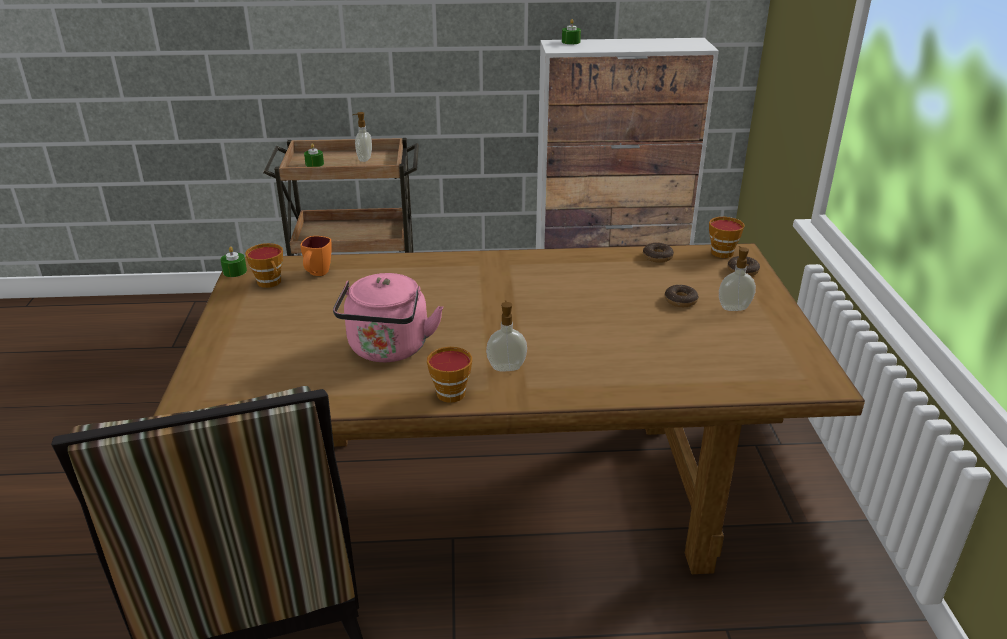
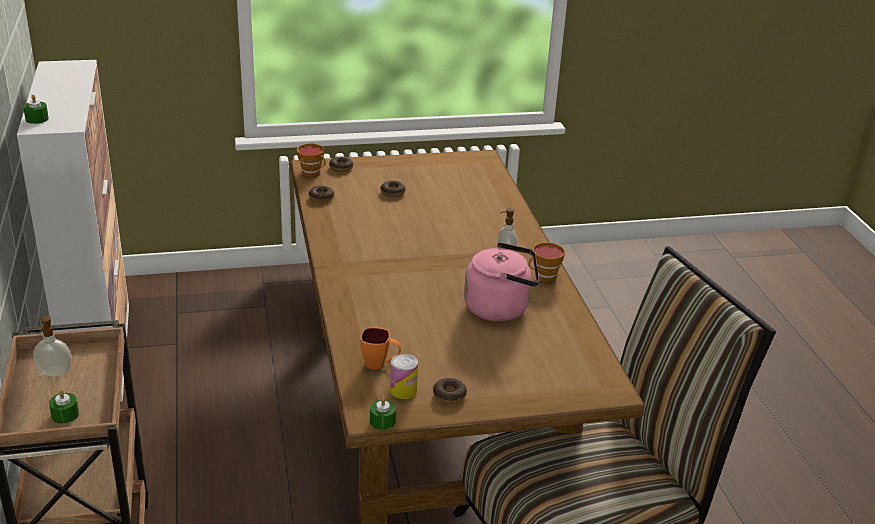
camera: 100 degrees left, 0 degrees up
cup [245,243,283,288] -> can [390,354,418,399]
soap dispenser [719,246,756,311] -> none
none -> donut [433,378,467,404]

